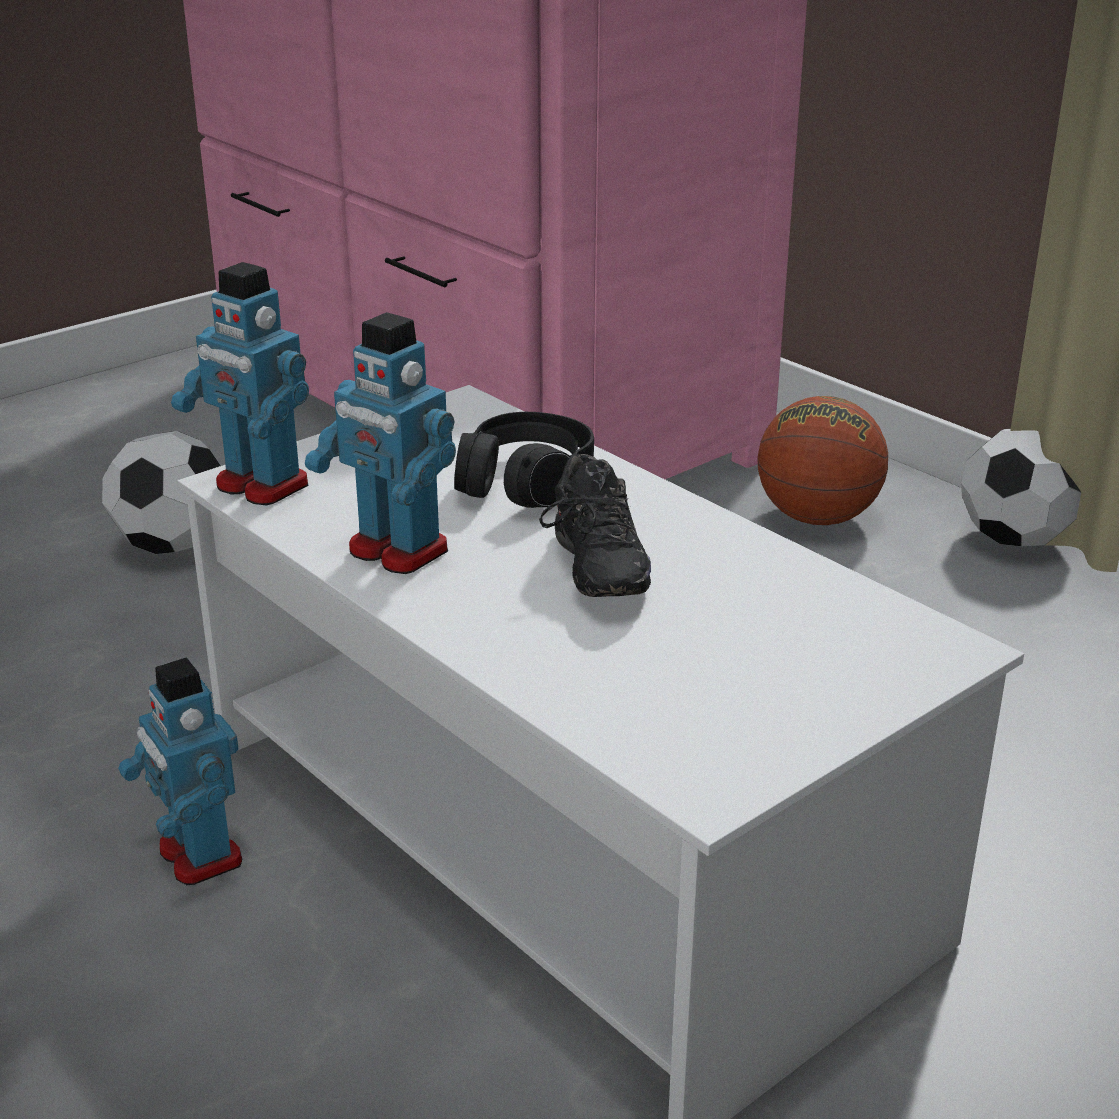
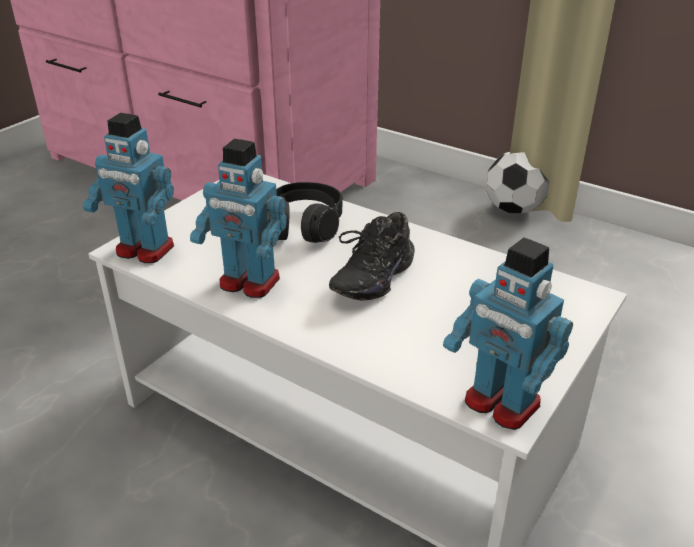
camera: 15 degrees left, 5 degrees up
football [102,431,221,554] -> none
toy robot [118,658,242,885] -> toy robot moved to [443,237,573,430]
black shoe [539,454,651,597] -> black shoe turned 60 degrees clockwise [329,212,415,301]
basketball [757,396,888,525] -> none

